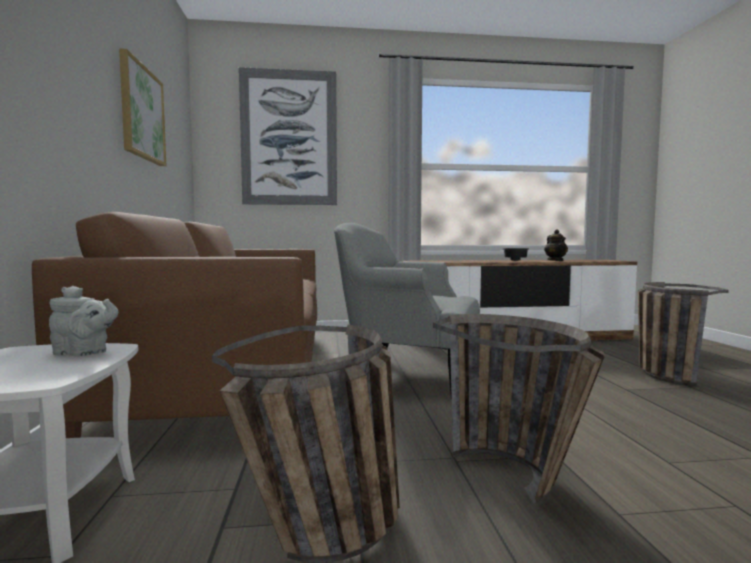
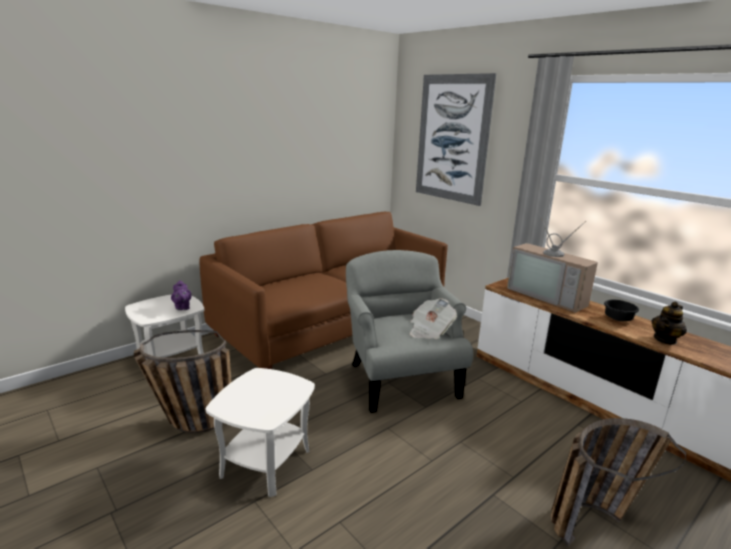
camera: 55 degrees right, 15 degrees up
grey teapot [49,286,118,356] -> purple teapot [171,280,192,310]
picture [119,48,167,166] -> none
basket [433,314,605,504] -> white side table [206,368,315,497]
none -> newspaper [410,298,457,339]
none -> television [507,211,598,313]

